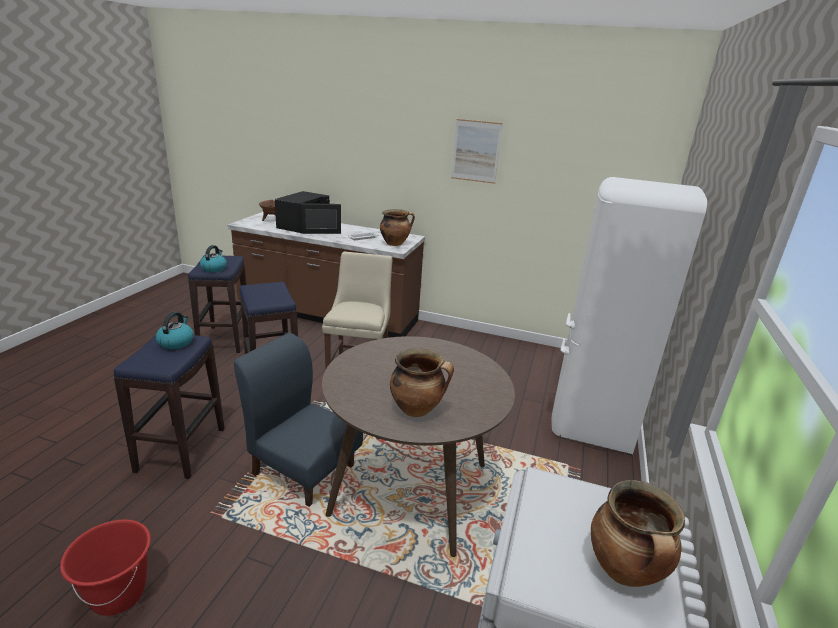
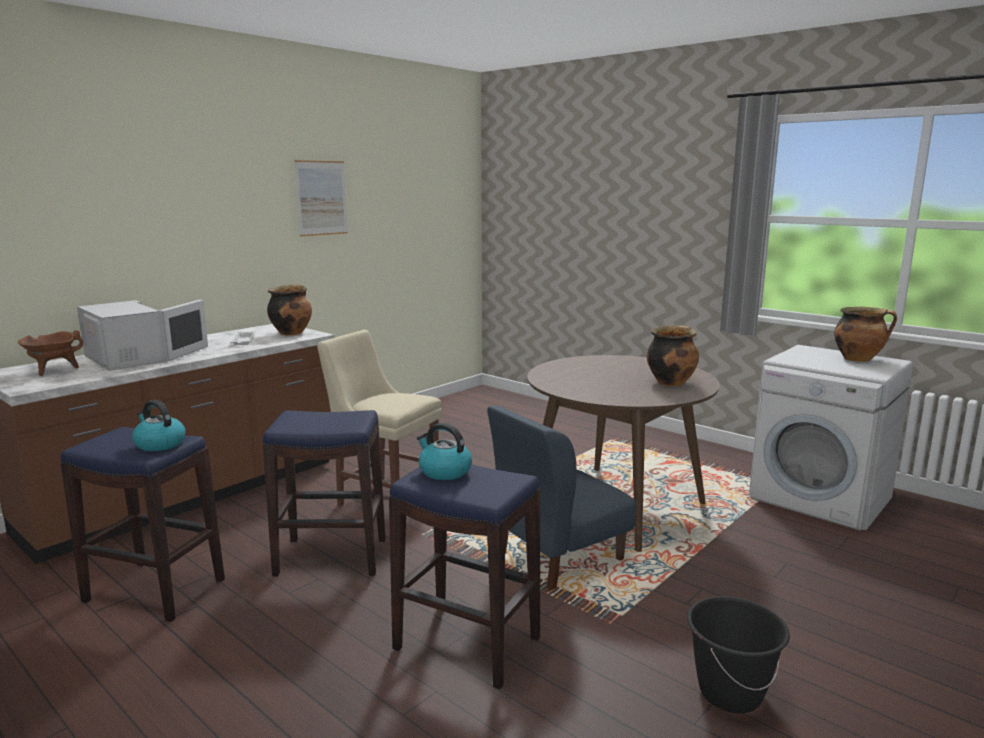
camera: 65 degrees left, 10 degrees down
red bucket [60,519,151,616] -> black bucket [687,596,790,713]
black microwave [275,191,341,234] -> white microwave [77,300,208,371]
white fridge [552,177,707,455] -> none

